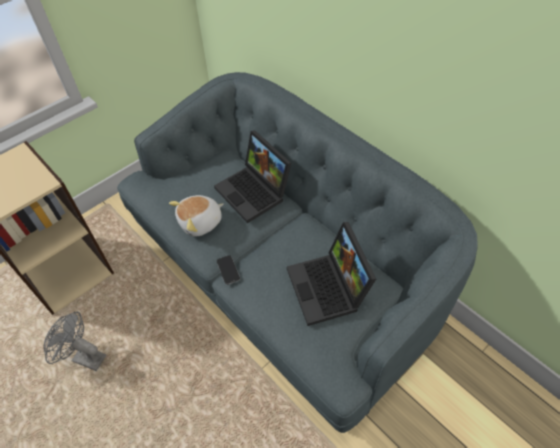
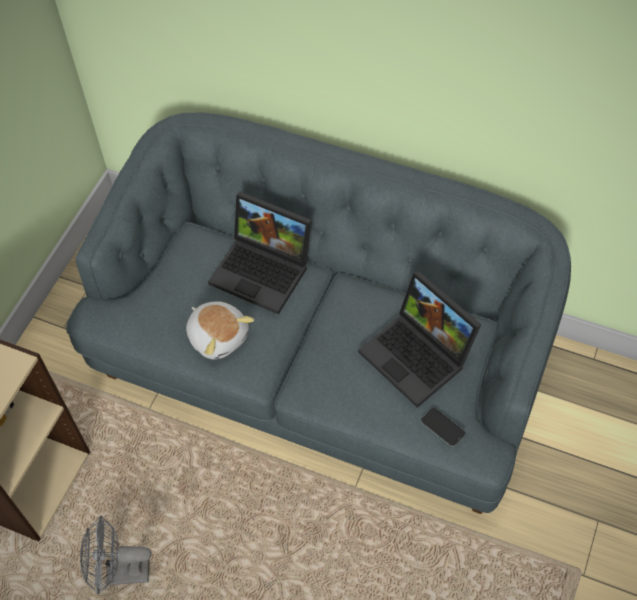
camera: 25 degrees left, 5 degrees up
plush toy [169,195,224,237] -> plush toy turned 75 degrees counterclockwise [186,301,254,360]
phone [217,255,240,285] -> phone moved to [421,408,465,447]

